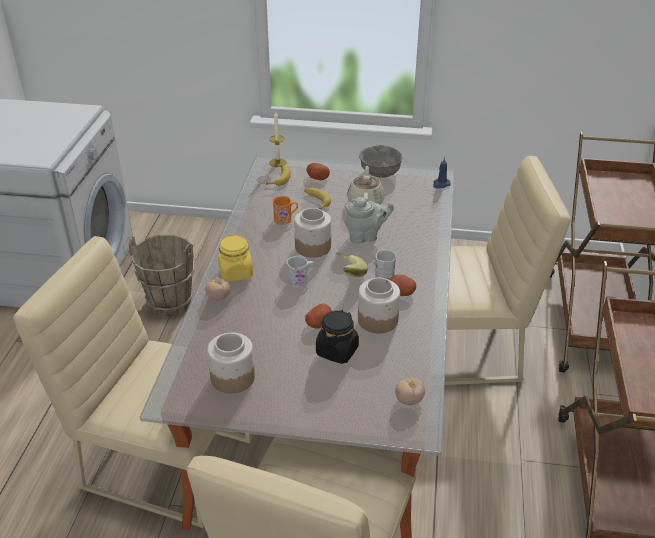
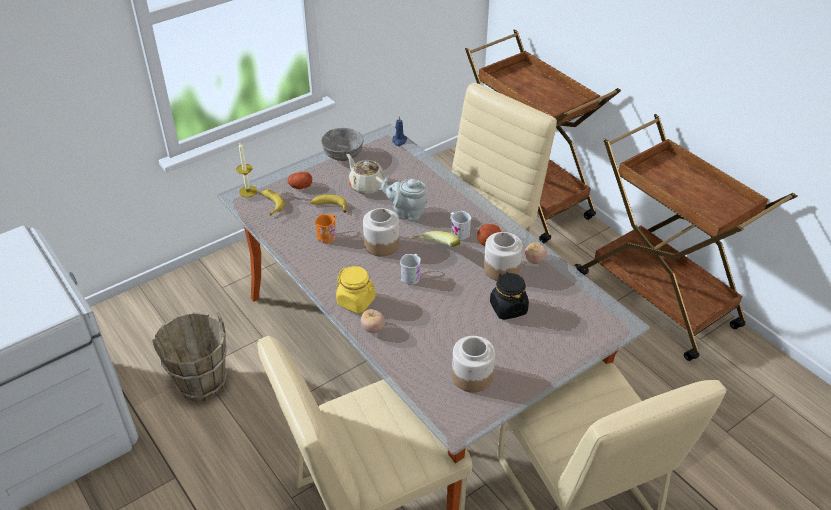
camera: 45 degrees left, 5 degrees up
potato [305,303,332,329] -> none
grey teapot [345,197,394,244] -> grey teapot turned 105 degrees counterclockwise [381,178,427,222]
tomato [395,378,425,405] -> tomato moved to [525,242,547,264]

